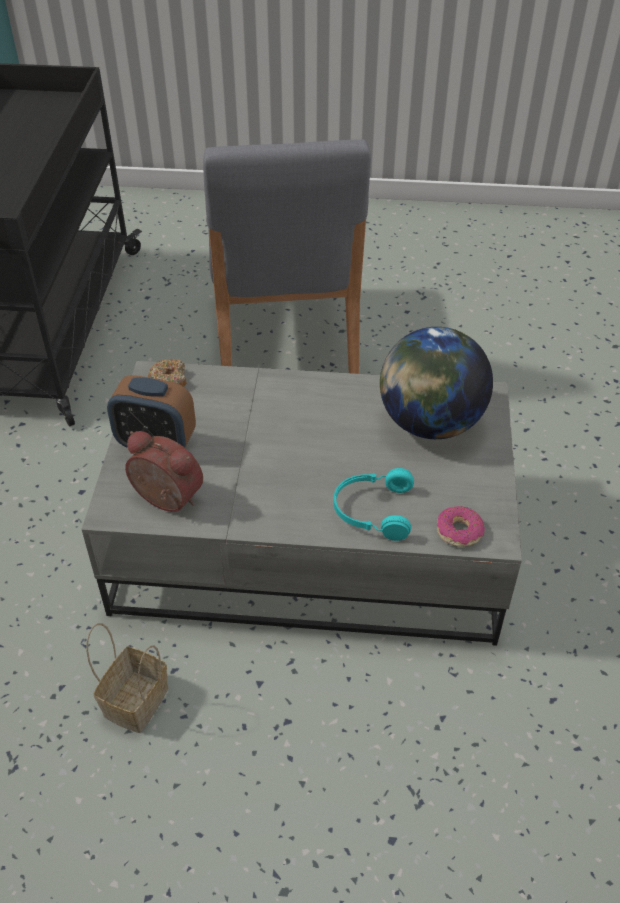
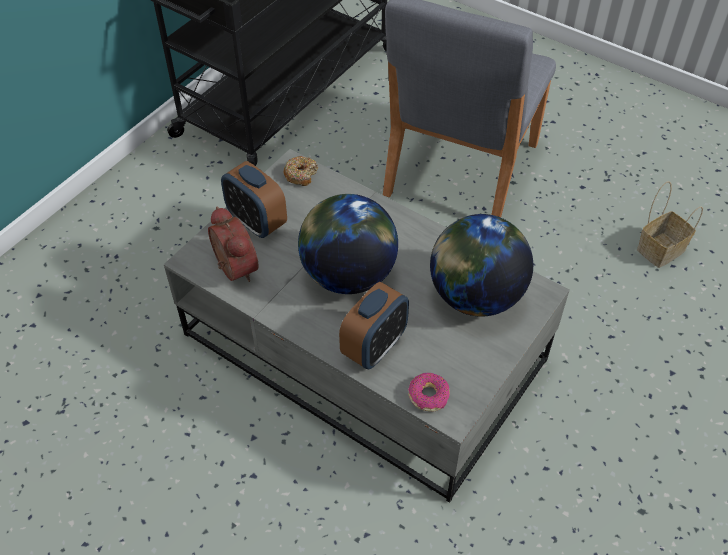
camera: 30 degrees right, 5 degrees up
basket [86,623,168,733] -> basket moved to [637,181,703,268]
turquoise headphones [334,468,414,541] -> alarm clock [339,282,409,369]
none -> globe [298,194,398,294]

